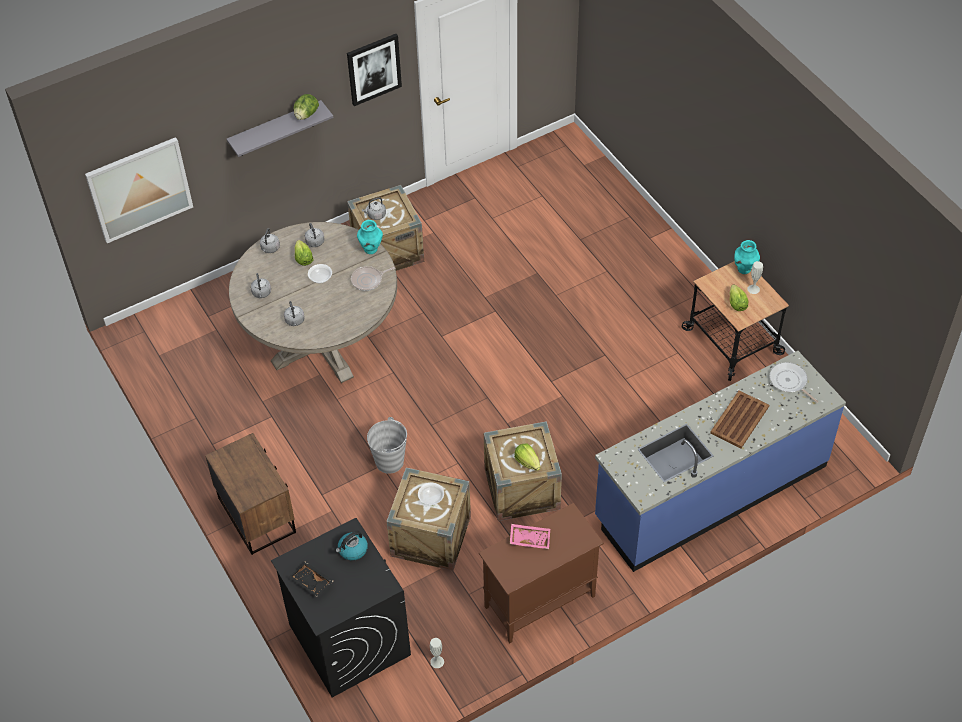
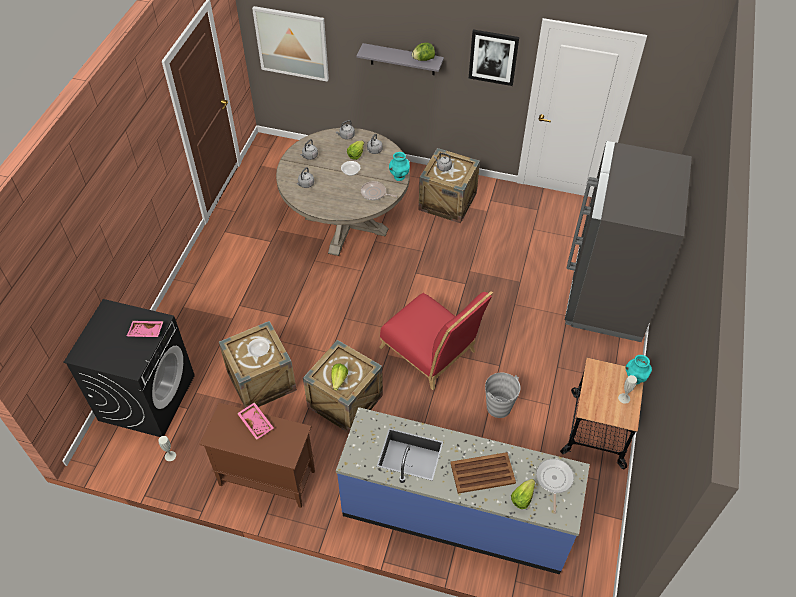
camera: 45 degrees right, 0 degrees up
brown nightstand [205,433,296,555] -> none
black tray [289,562,333,597] -> none
kettle [336,531,368,560] -> pink tray [127,321,164,337]
grey bucket [367,417,407,474] -> grey bucket moved to [485,373,521,418]
lettuce [730,284,748,311] -> lettuce moved to [511,479,535,509]
none -> red chair [379,291,493,390]
none -> grey fridge [565,141,692,342]

